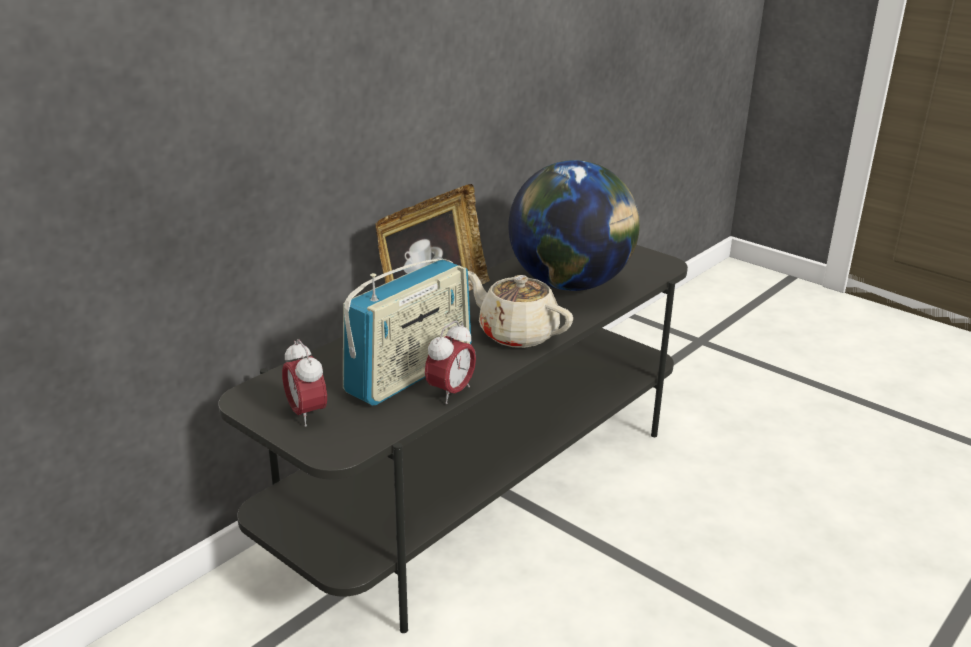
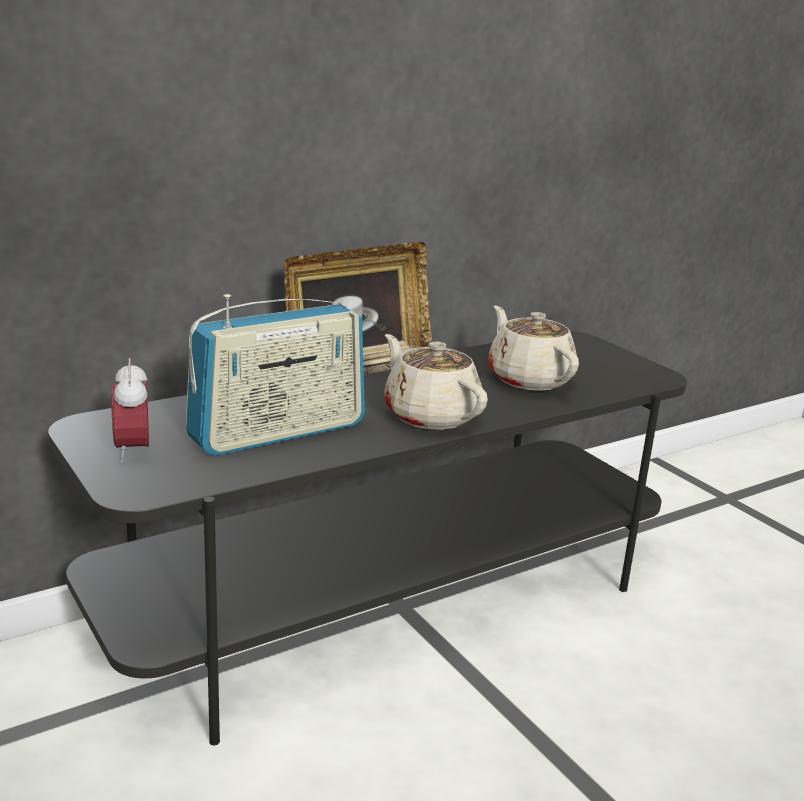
camera: 15 degrees right, 5 degrees down
alarm clock [425,320,476,404] -> none
globe [508,160,640,291] -> beige teapot [489,305,579,391]

